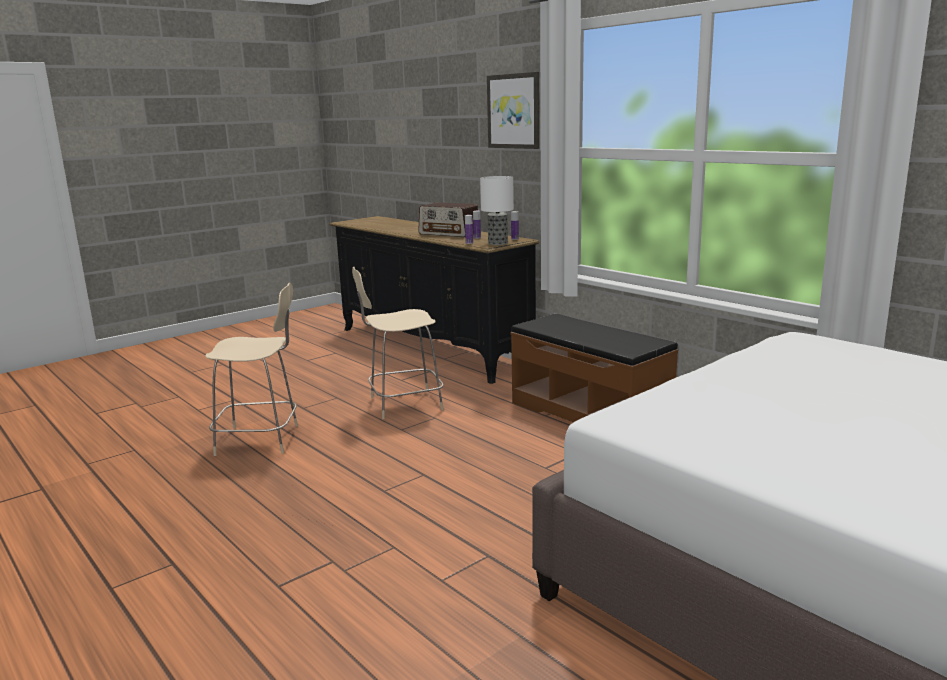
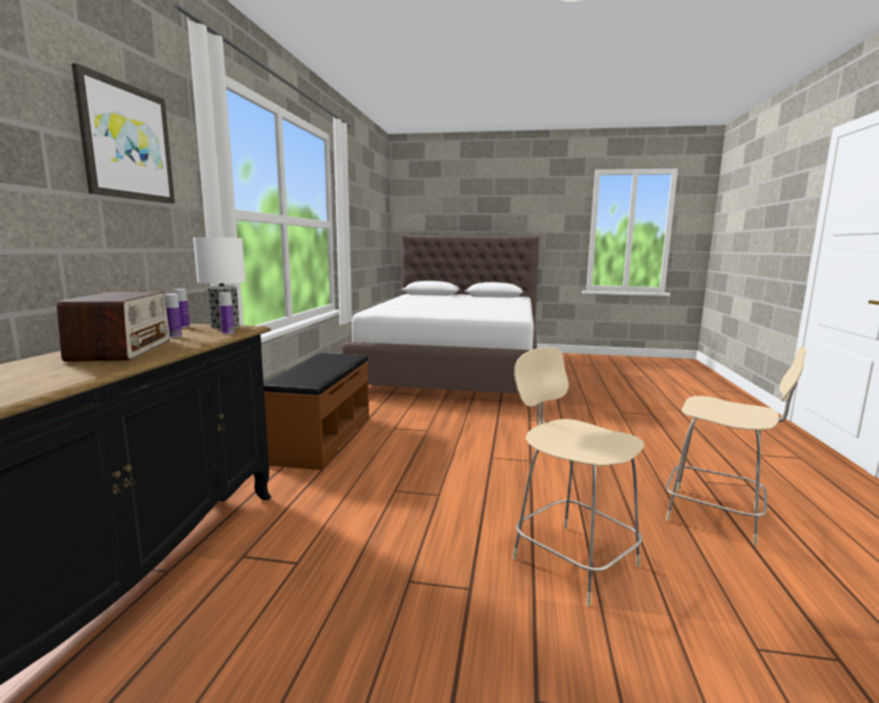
camera: 130 degrees left, 5 degrees down
beige chair [352,266,444,419] -> beige chair moved to [666,346,807,546]

